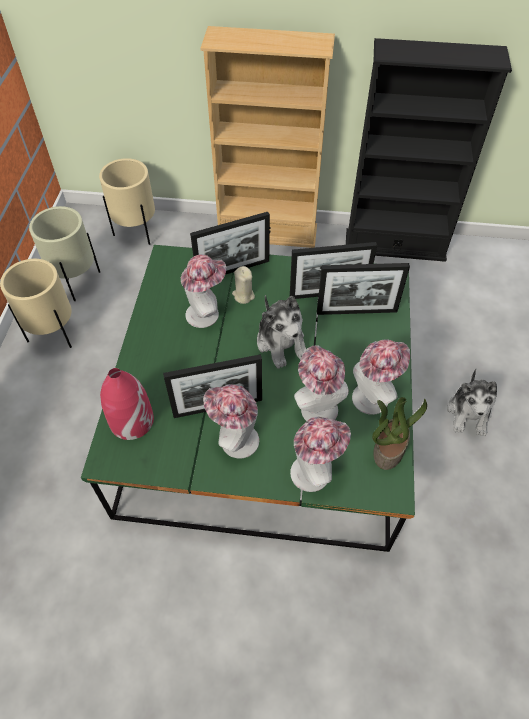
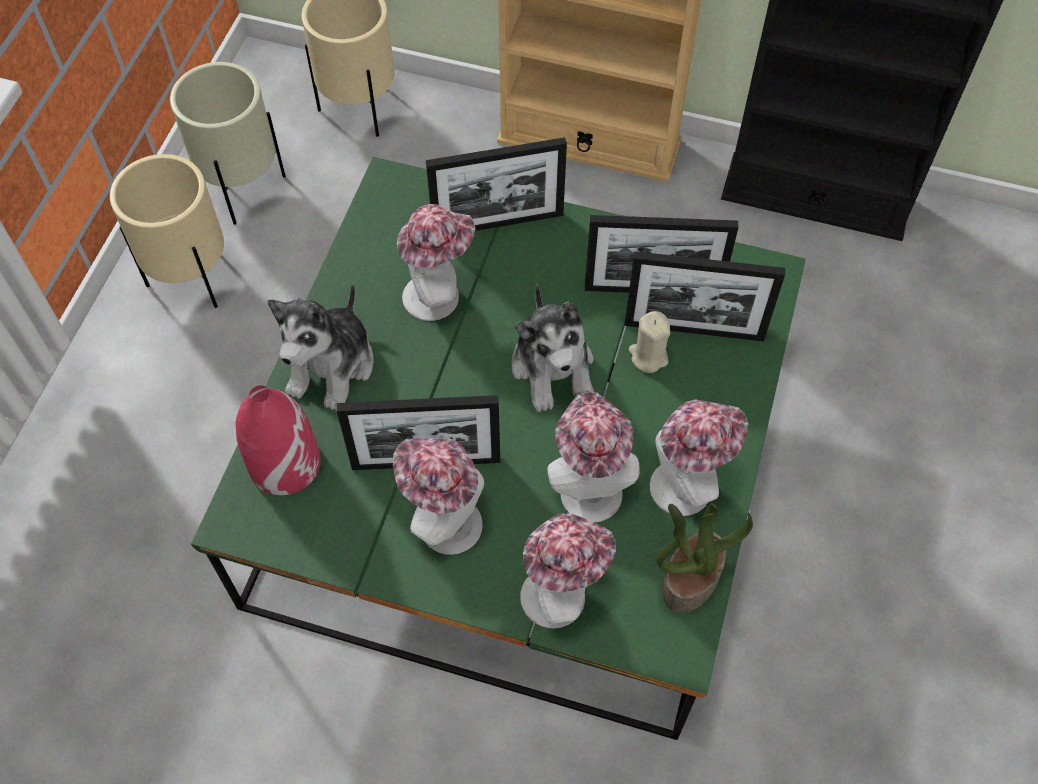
camera: 10 degrees right, 5 degrees up
beige candle [232,266,255,304] -> beige candle moved to [629,311,670,373]
plush toy [447,369,497,437] -> plush toy moved to [267,283,374,411]

